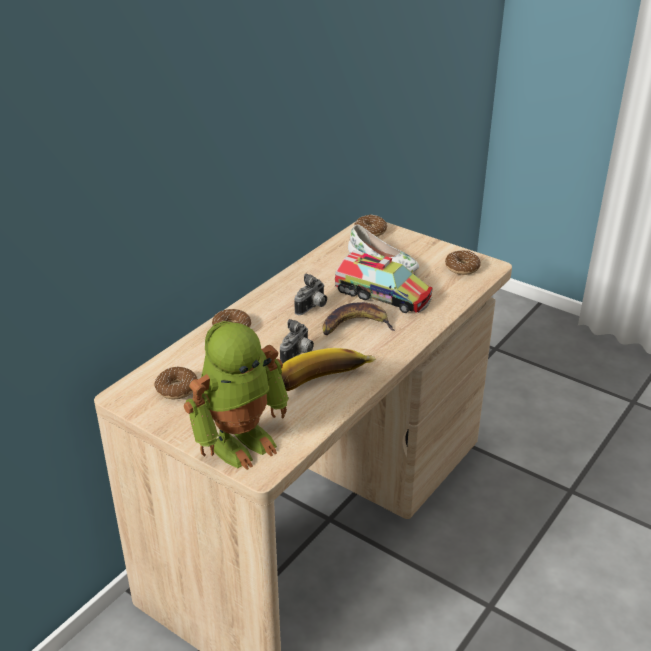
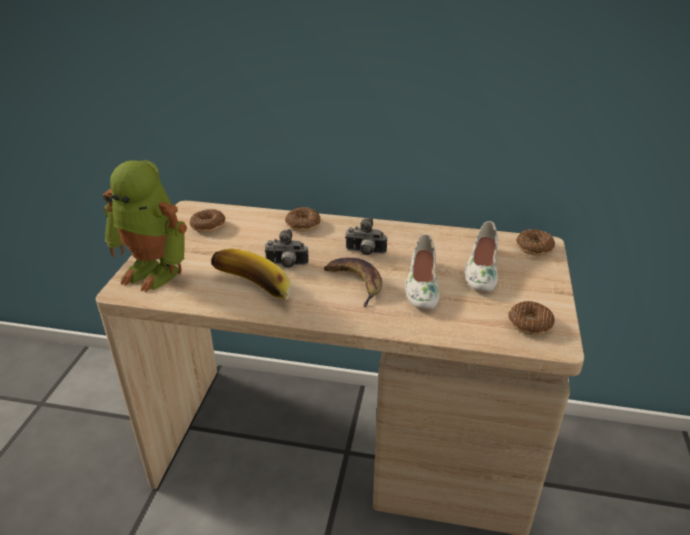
camera: 65 degrees right, 0 degrees up
toy truck [334,250,433,313] -> white shoe [405,234,439,309]

